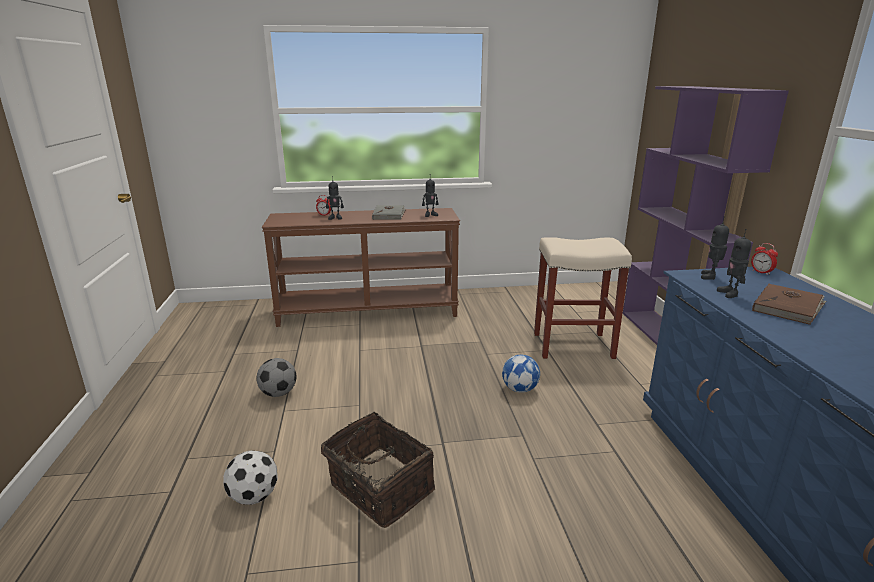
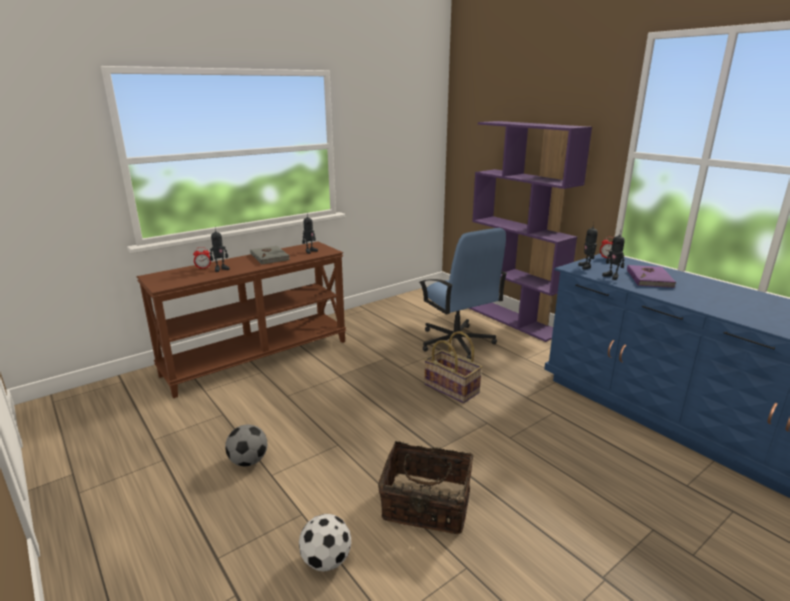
camera: 30 degrees left, 0 degrees up
football [502,355,540,393] -> basket [424,331,482,403]
beige stool [534,237,632,359] -> blue office chair [419,228,507,359]
brown book [752,284,826,325] -> purple book [627,265,676,288]

